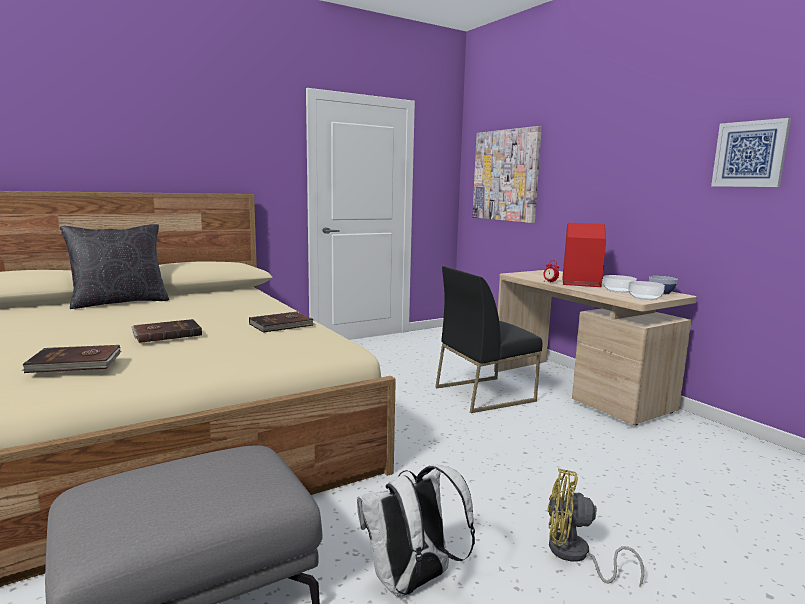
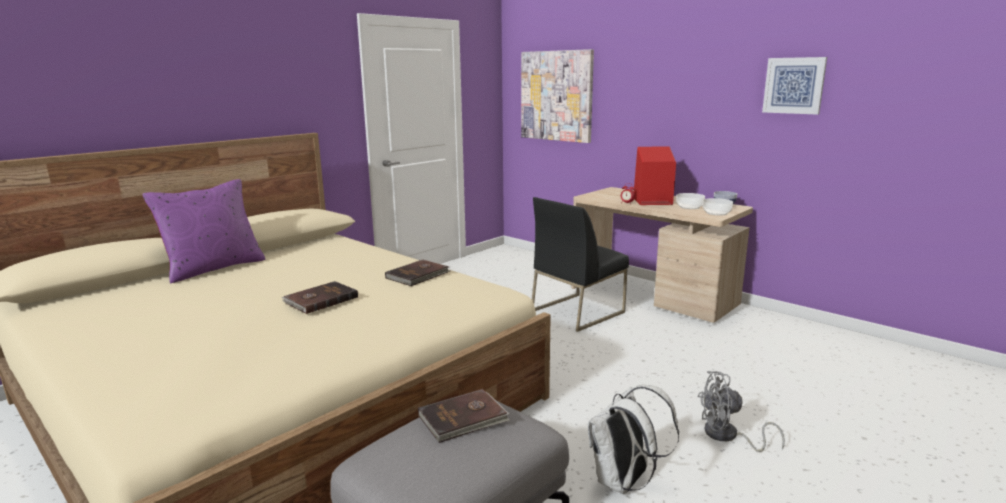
camera: 15 degrees left, 5 degrees up
brown book [22,345,122,373] -> brown book moved to [418,389,510,443]
black pillow [60,224,169,309] -> purple pillow [142,179,265,284]
yellow fan [547,468,644,587] -> grey fan [697,371,785,452]

